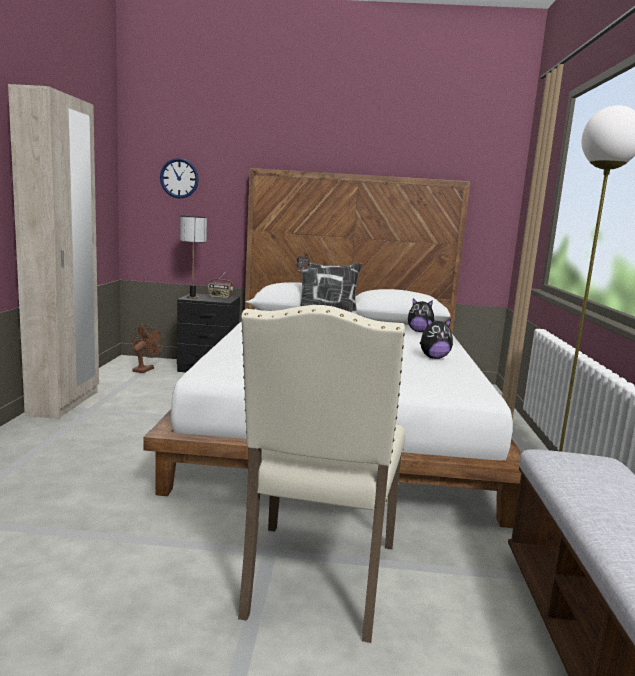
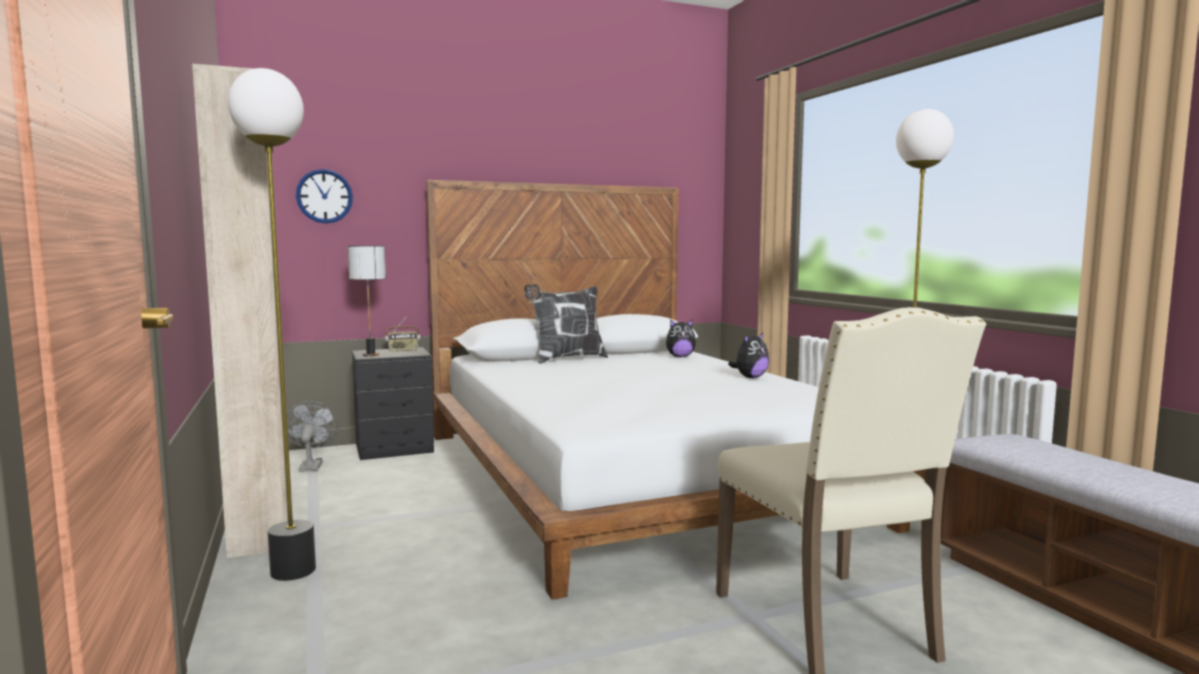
camera: 25 degrees left, 5 degrees down
brown fan [132,324,164,373] -> grey fan [287,401,338,472]
none -> floor lamp [228,68,316,581]

